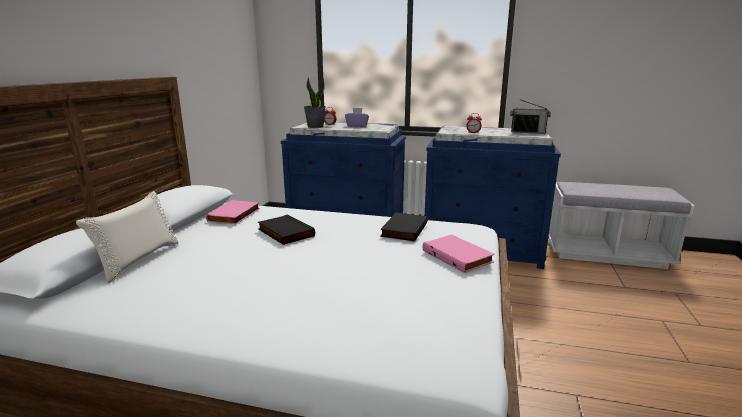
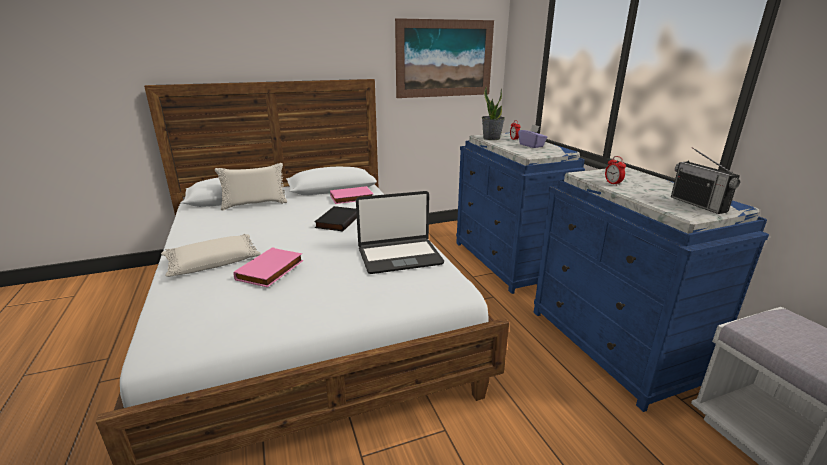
camera: 55 degrees right, 5 degrees up
black book [380,213,428,242] -> laptop [356,191,444,274]
pink book [423,235,495,273] -> pink book moved to [233,247,303,287]
none -> white pillow [161,234,261,277]
none -> picture [395,18,494,98]

